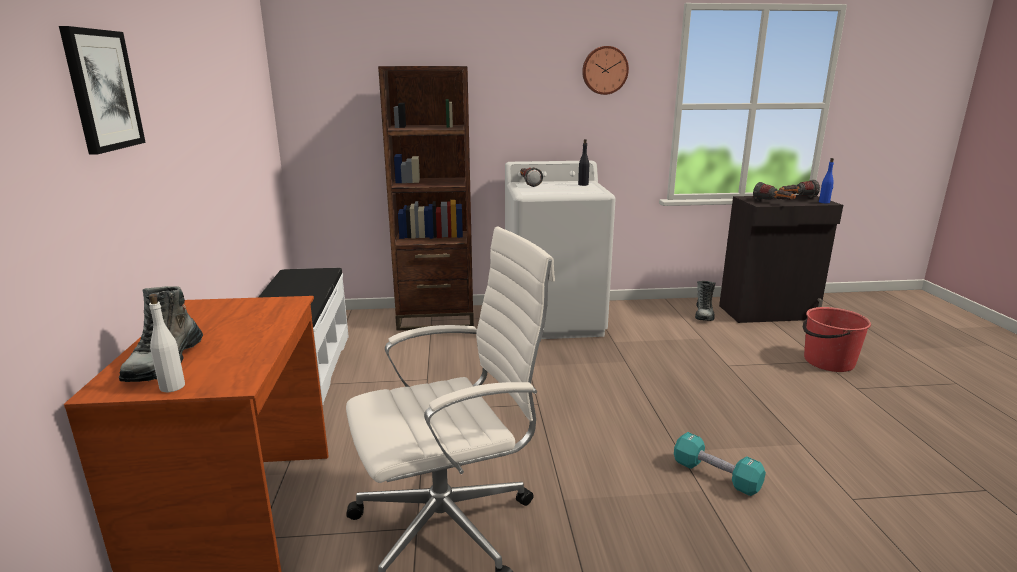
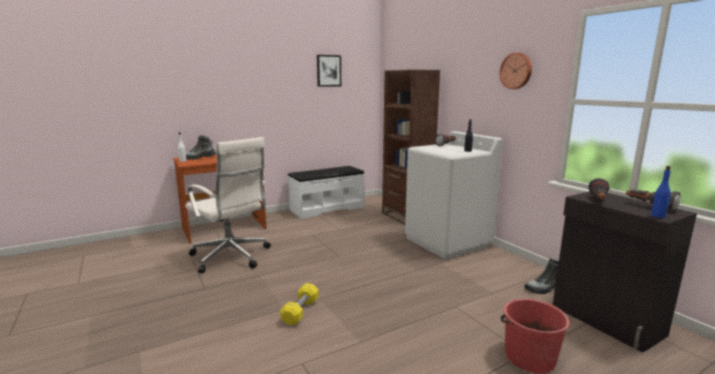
camera: 65 degrees right, 5 degrees down
picture [59,26,146,155] -> picture moved to [317,55,341,87]
turquoise dumbbell [674,432,766,496] -> yellow dumbbell [280,283,319,326]

